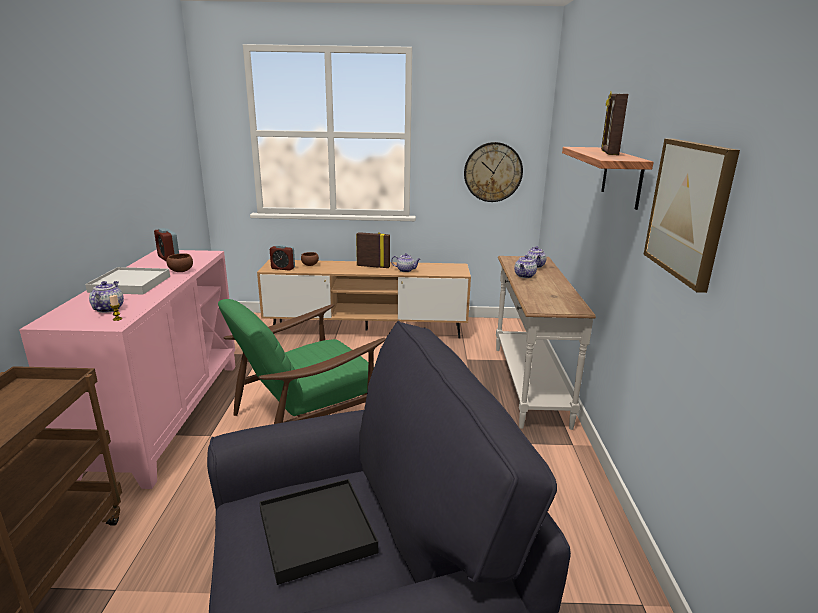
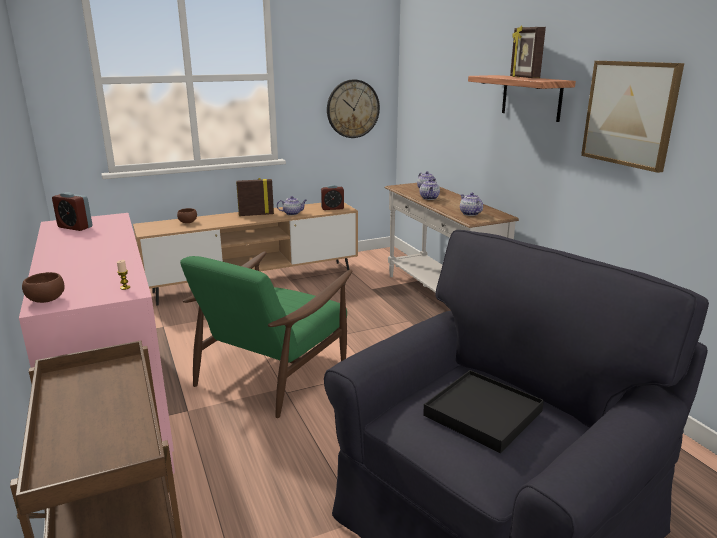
camera: 25 degrees left, 0 degrees up
white tray [85,267,170,295] -> none
teapot [89,281,124,313] -> teapot moved to [460,192,483,216]
brown bowl [166,253,193,272] -> brown bowl moved to [22,272,65,303]
alarm clock [270,245,295,271] -> alarm clock moved to [321,185,344,210]

